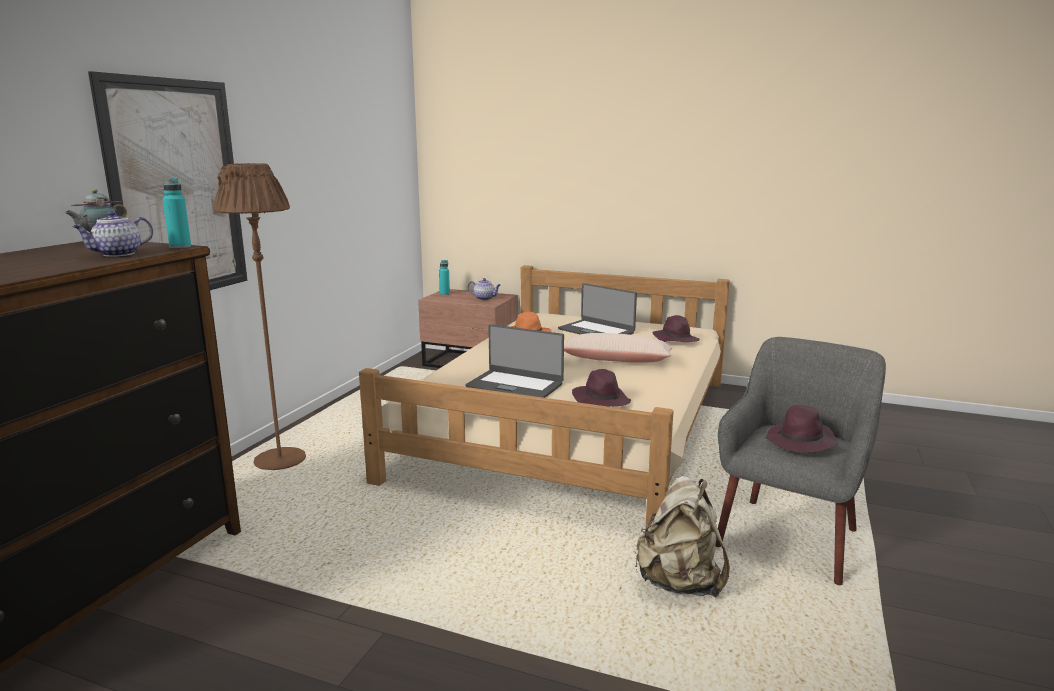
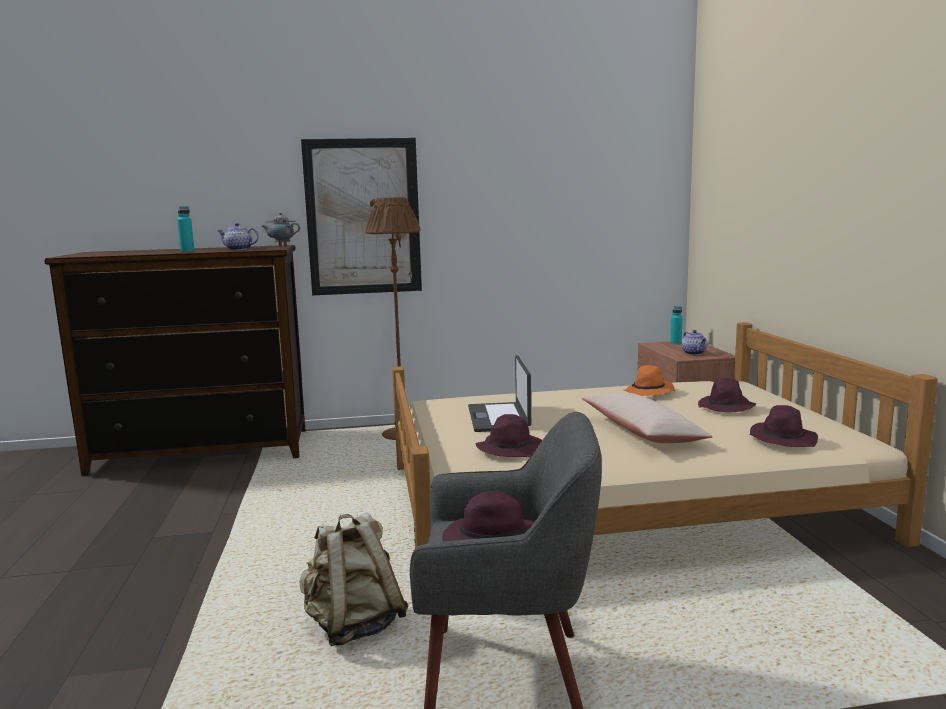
camera: 60 degrees right, 5 degrees down
turquoise bottle [163,178,191,248] -> turquoise bottle moved to [177,206,195,252]
laptop [558,283,637,335] -> purple hat [698,378,756,412]

